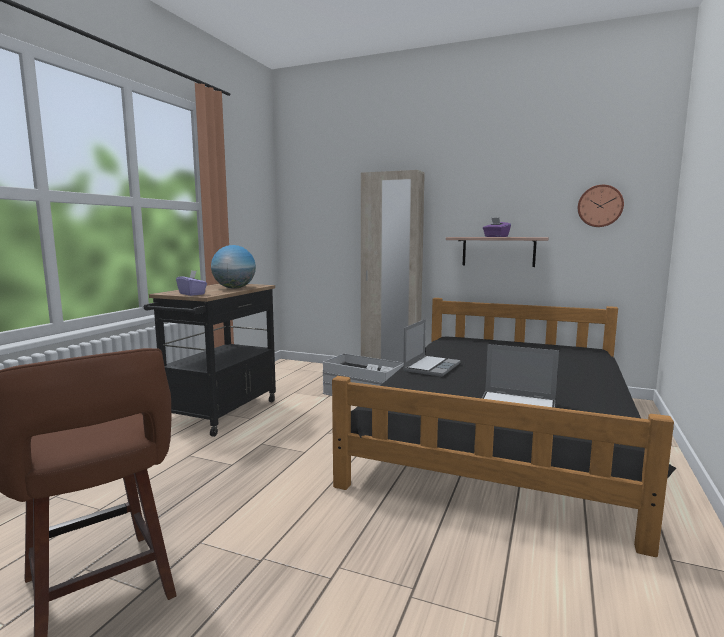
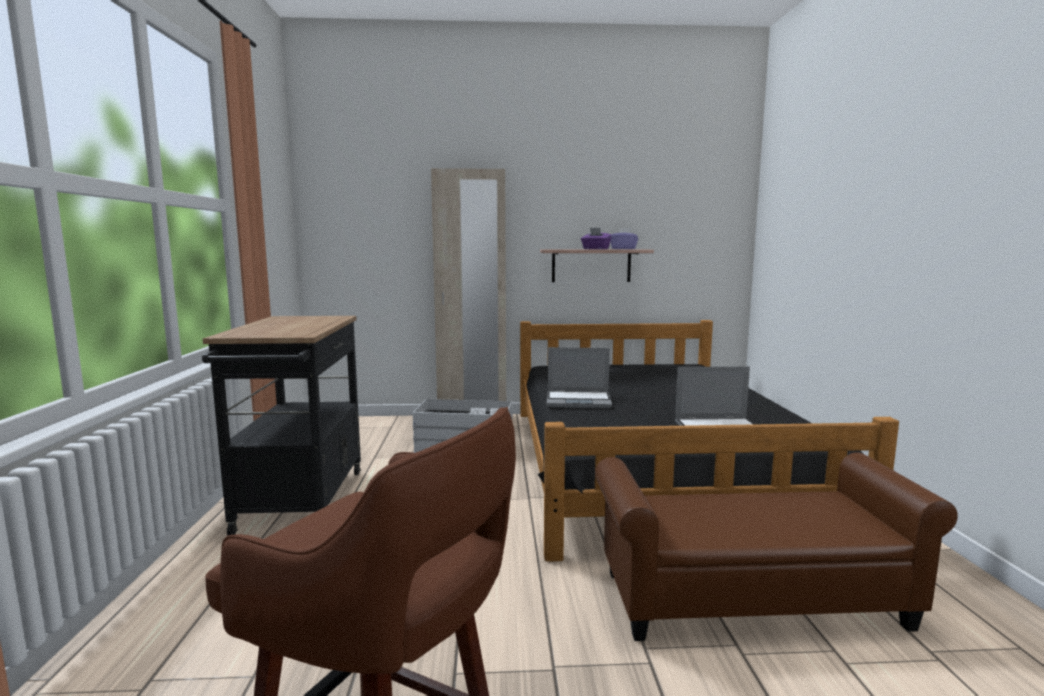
camera: 25 degrees left, 0 degrees up
purple tissue box [176,271,207,296] -> purple tissue box moved to [611,228,638,249]
globe [211,245,256,289] -> none
laptop [403,319,461,377] -> laptop turned 90 degrees clockwise [547,347,612,408]
wall clock [578,185,624,227] -> none
none -> brown ottoman [595,452,958,641]

